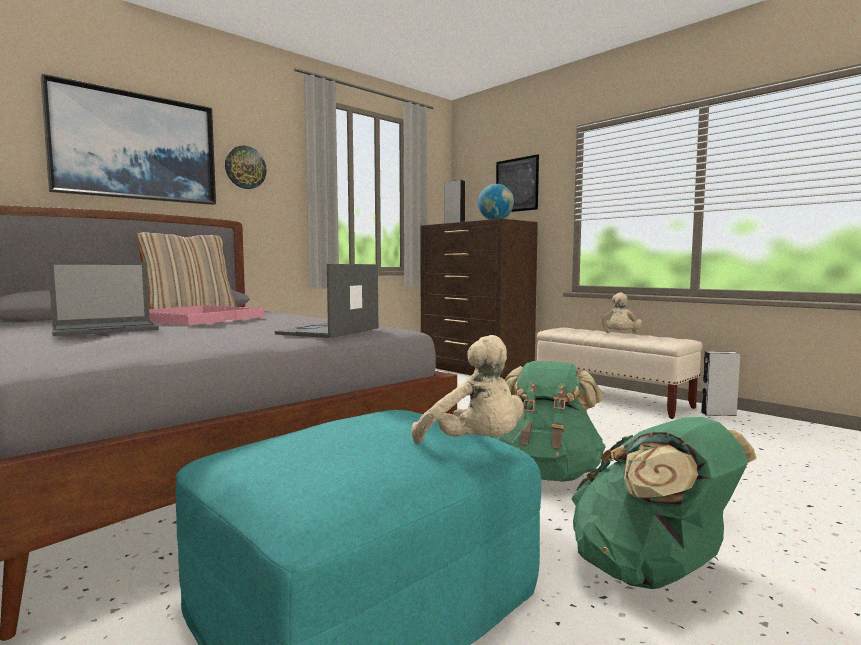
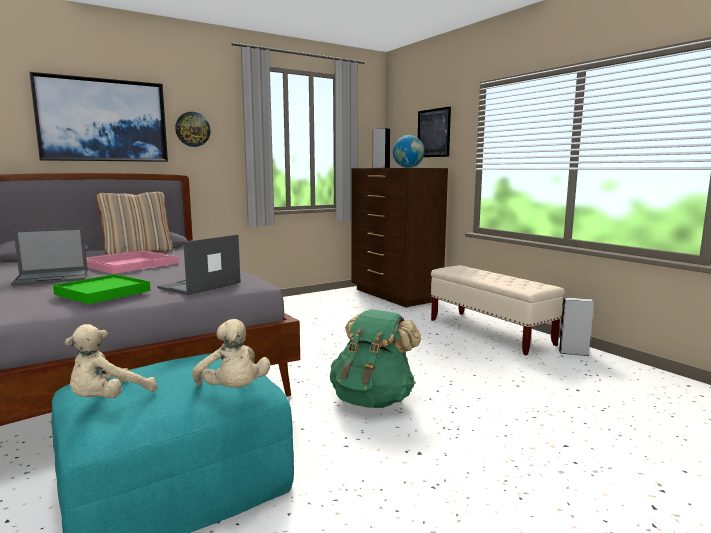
camera: 10 degrees right, 5 degrees up
green backpack [572,417,757,589] -> none
beige plush toy [602,293,642,333] -> beige plush toy moved to [65,324,157,399]
none -> green tray [53,274,150,304]

